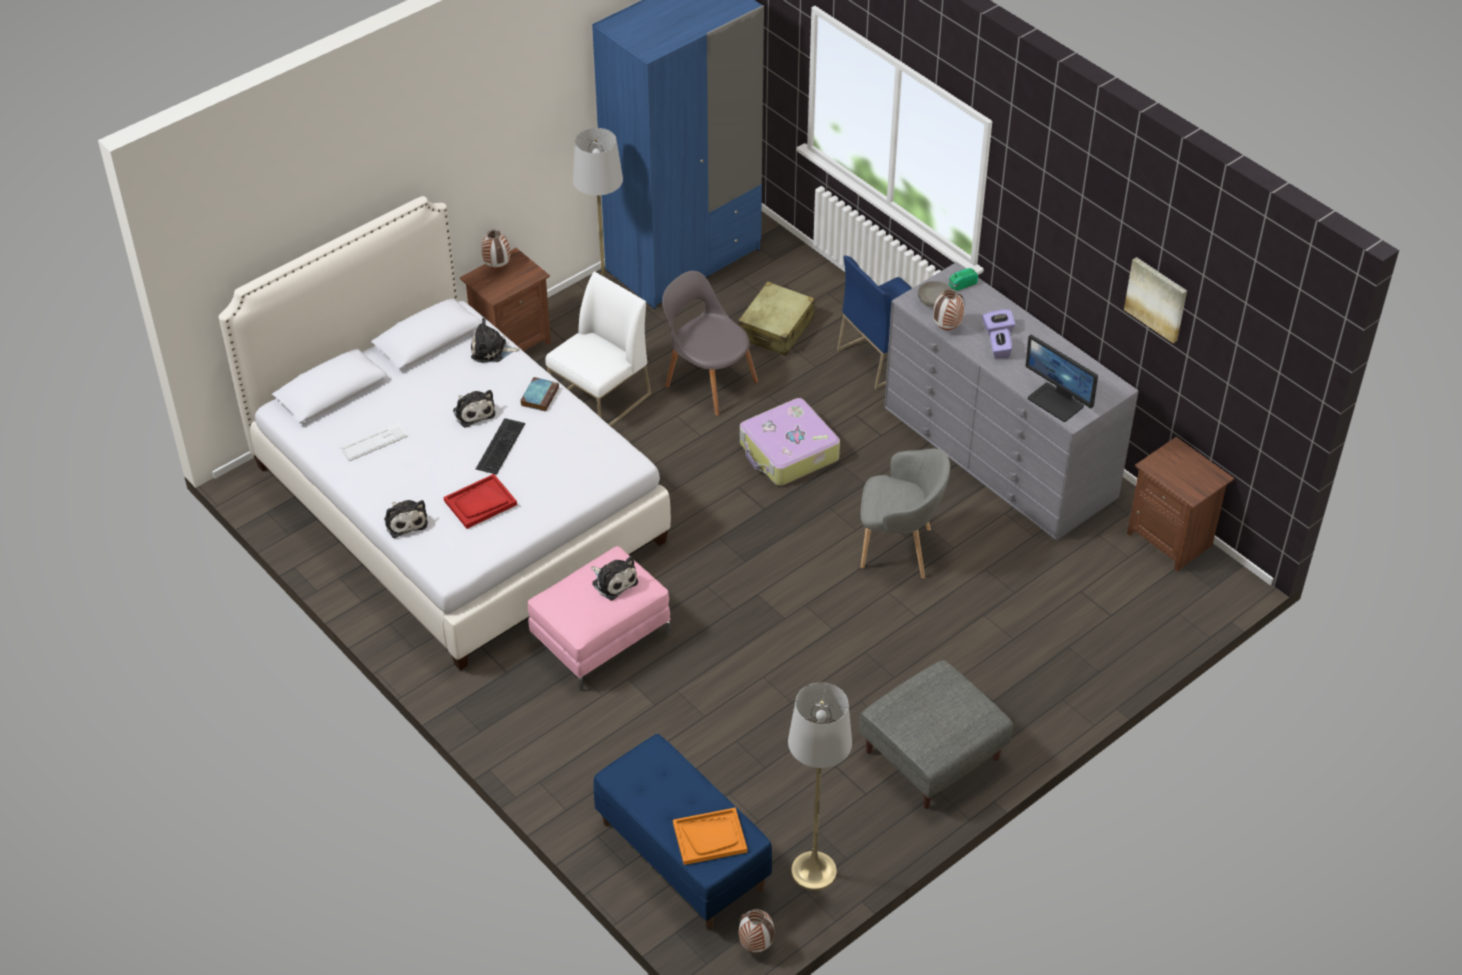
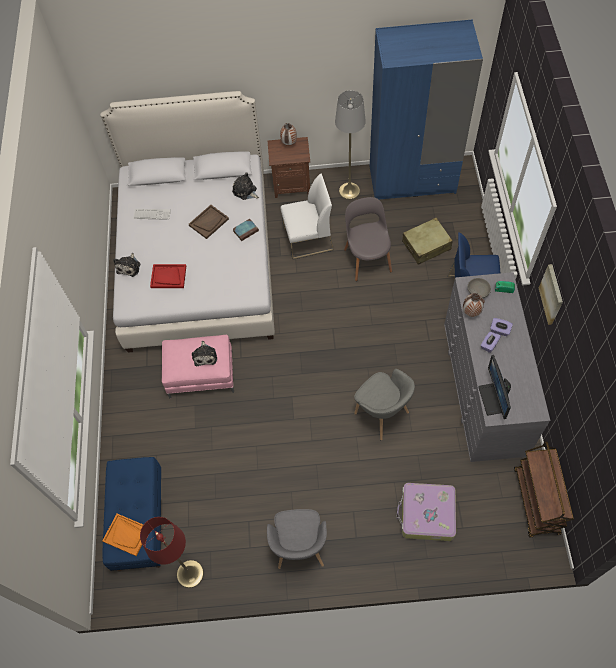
camera: 40 degrees right, 15 degrees up
plush toy [453,390,495,428] -> brown tray [189,205,229,239]
keyboard [476,418,525,475] -> none
vase [739,909,774,952] -> none
suitcase [740,398,840,486] -> suitcase moved to [396,483,456,541]
grey floor lamp [788,683,852,891] -> red floor lamp [140,517,204,588]
grey ottoman [859,660,1013,809] -> grey armchair [267,509,327,569]
picture [1124,257,1187,343] -> picture moved to [539,264,563,325]
brown nightstand [1127,437,1234,572] -> brown cart [514,441,574,538]

